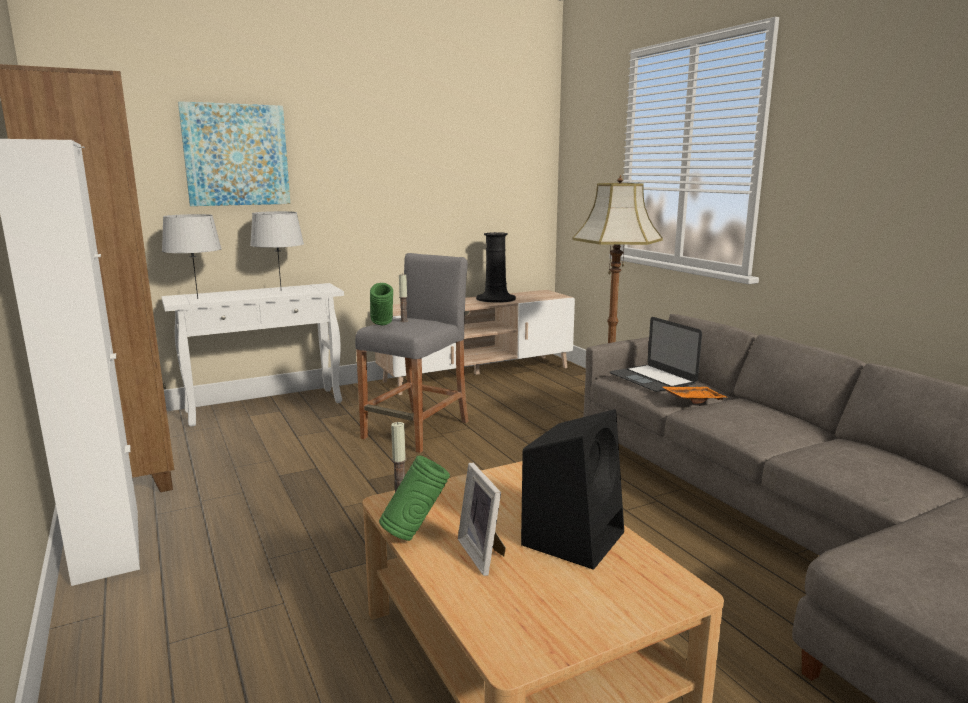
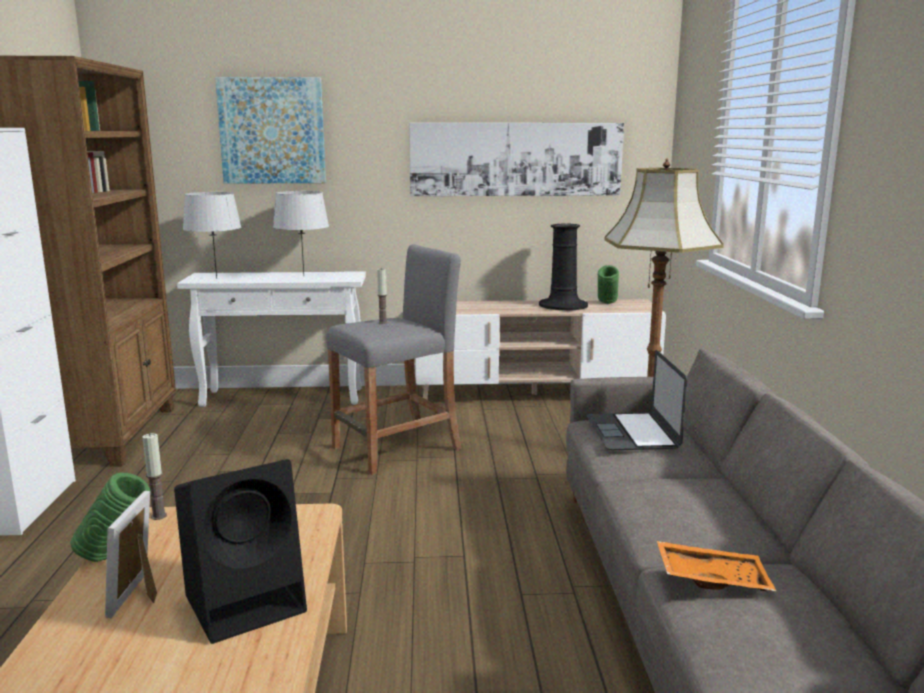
camera: 25 degrees right, 0 degrees up
green vase [370,283,393,325] -> green vase moved to [598,265,619,304]
orange tray [661,386,728,404] -> orange tray moved to [657,541,776,591]
none -> picture [409,123,624,196]

